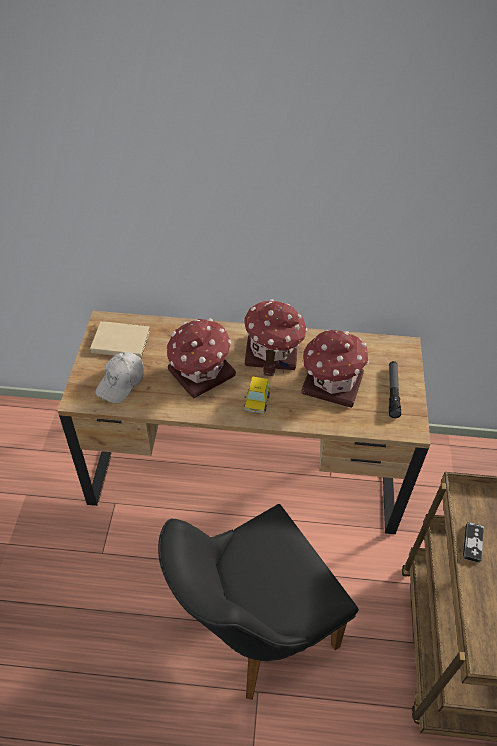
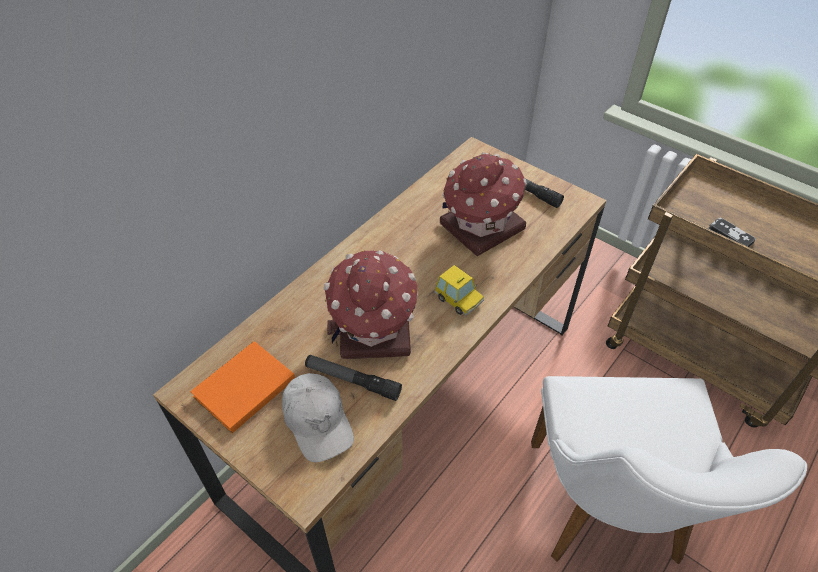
camera: 55 degrees left, 0 degrees up
beige book [90,321,150,358] -> orange book [190,341,295,433]
black chair [158,504,359,700] -> white chair [531,376,807,564]
toy house [243,299,307,376] -> none
none -> flashlight [305,355,402,401]

